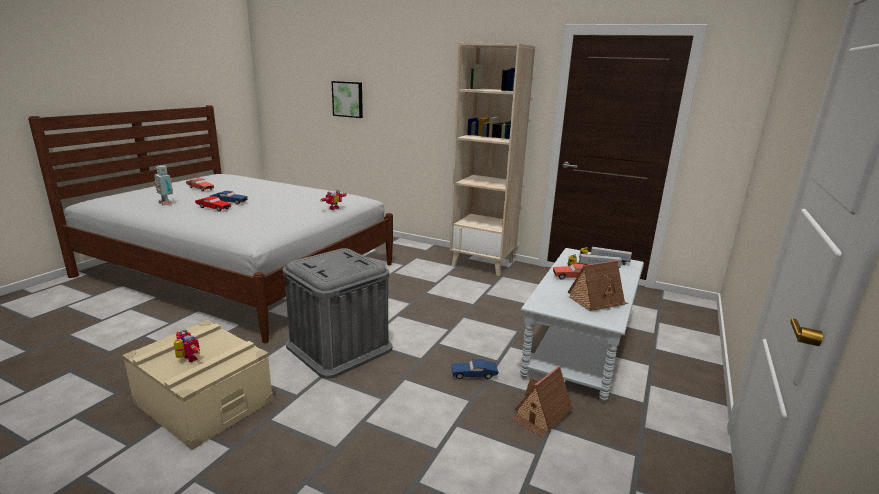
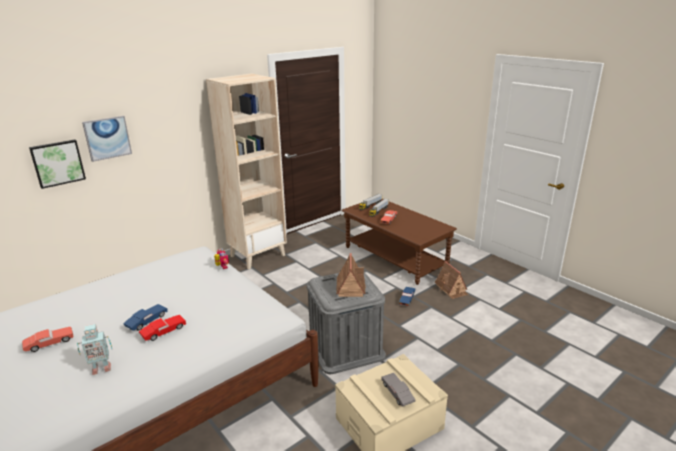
camera: 65 degrees left, 5 degrees up
toy robot [174,329,200,362] -> grey toy car [381,373,415,406]
grey coffee table [520,248,644,402] -> brown coffee table [341,199,457,285]
toy house [568,260,628,311] -> toy house moved to [336,253,366,297]
none -> picture [82,116,132,162]

